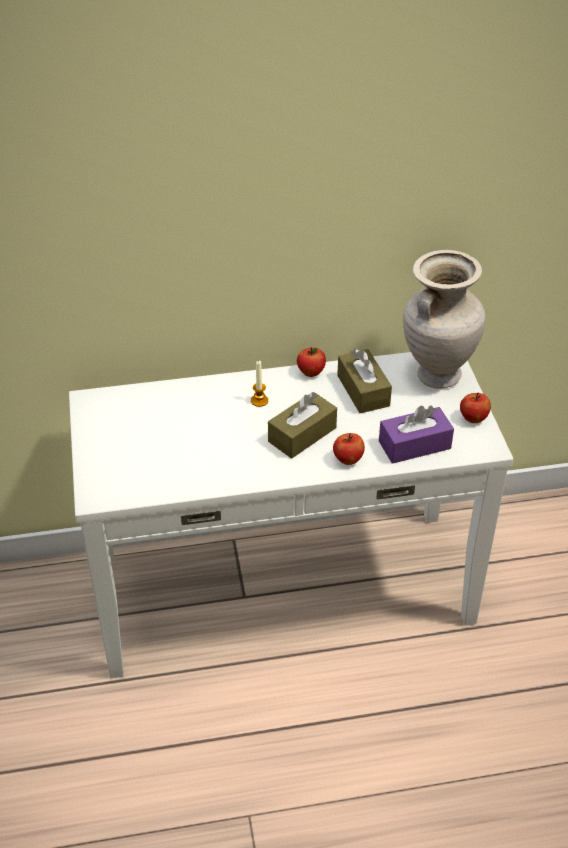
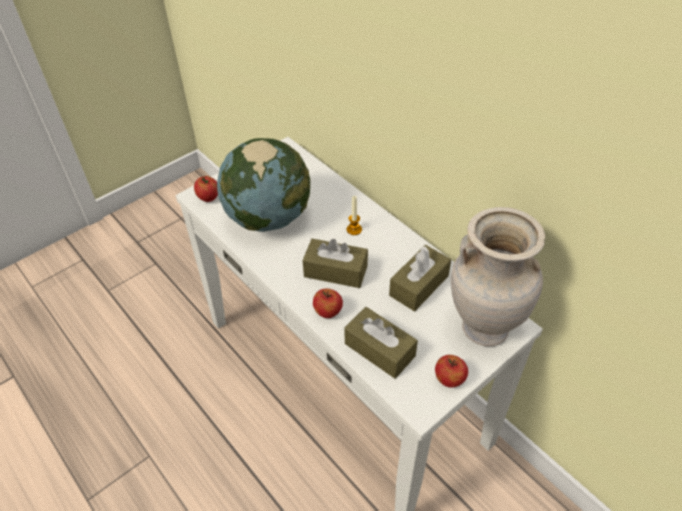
camera: 60 degrees right, 5 degrees up
apple [297,347,326,377] -> apple moved to [194,176,218,202]
purple tissue box [379,406,454,464] -> brown tissue box [344,307,418,379]
none -> globe [217,138,310,232]

